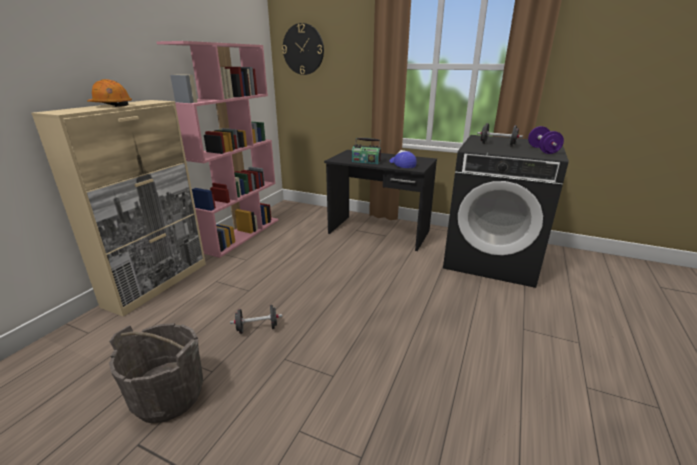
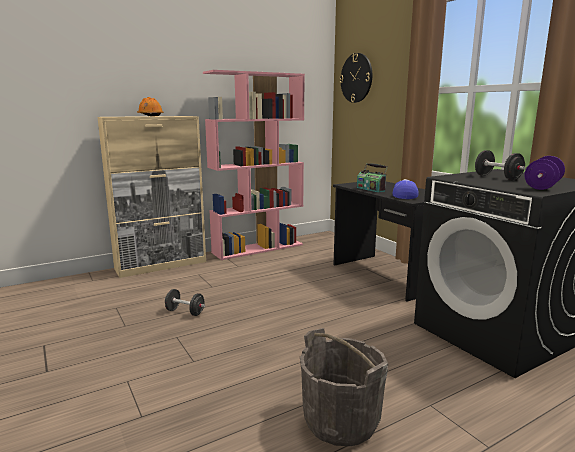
camera: 35 degrees right, 10 degrees down
grey bucket [109,323,203,423] -> grey bucket moved to [300,328,388,446]

